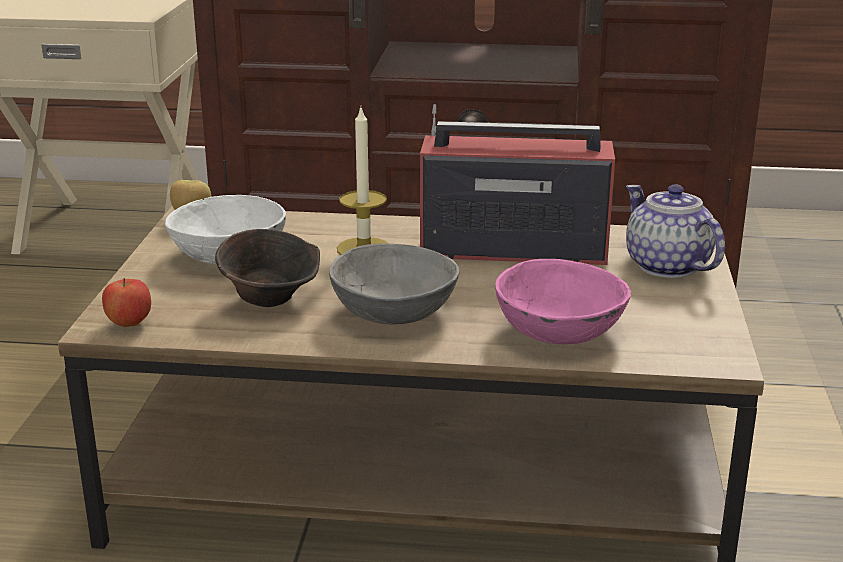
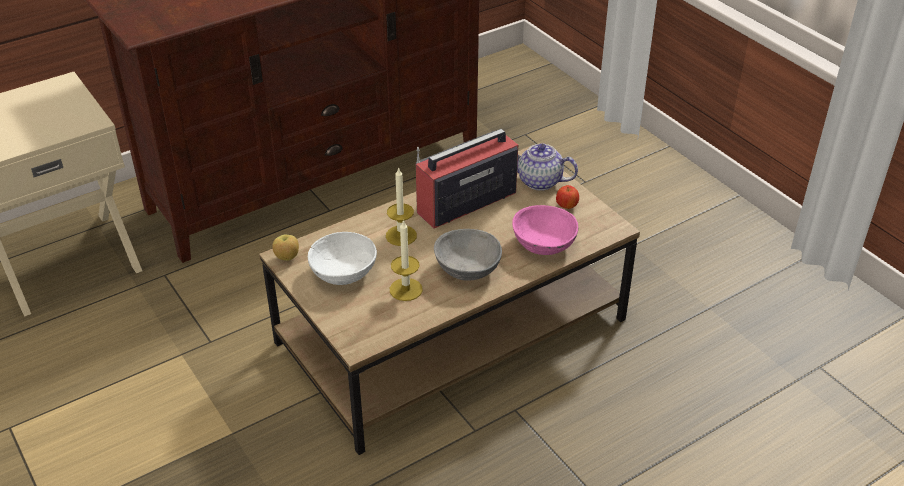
camera: 40 degrees left, 15 degrees up
apple [102,278,151,327] -> apple moved to [556,185,579,209]
brown bowl [215,229,320,307] -> candle [390,220,423,301]

